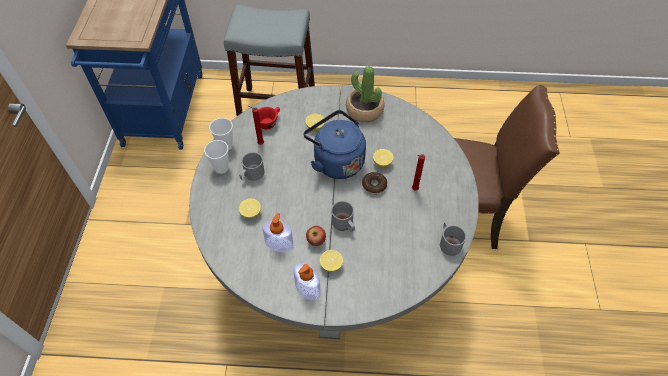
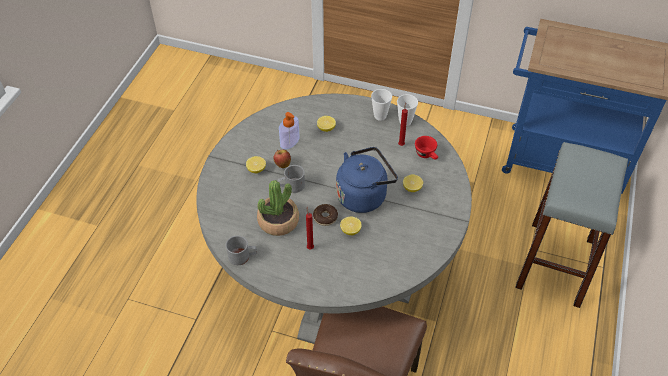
camera: 105 degrees right, 5 degrees down
grey mug [239,152,265,181] -> none
soap dispenser [294,263,320,300] -> none
potted plant [346,66,385,122] -> potted plant moved to [257,180,299,236]

